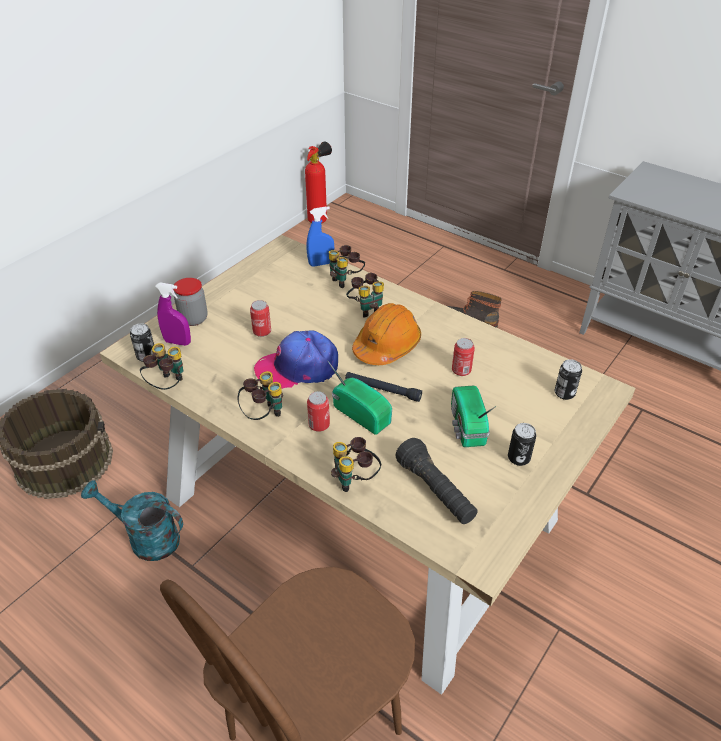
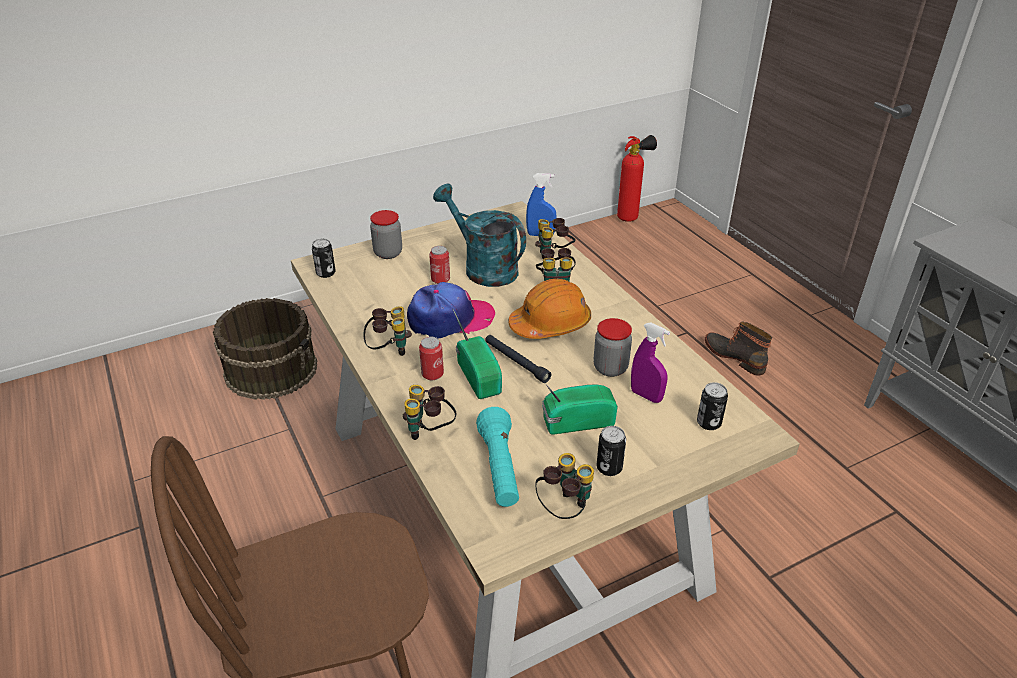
camera: 25 degrees right, 5 degrees down
turquoise watering can [81,480,183,561] -> turquoise watering can moved to [433,184,526,287]
binoculars [140,343,183,390] -> binoculars moved to [536,453,594,519]
purple spray bottle [155,283,191,346] -> purple spray bottle moved to [631,323,670,403]
cap [254,330,338,389] -> cap turned 150 degrees clockwise [407,282,495,338]
black flashlight [396,438,478,524] -> turquoise flashlight [476,407,519,507]
radio [451,386,496,447] -> radio turned 60 degrees clockwise [542,383,618,435]
can [452,338,475,376] -> jar [593,318,632,377]

